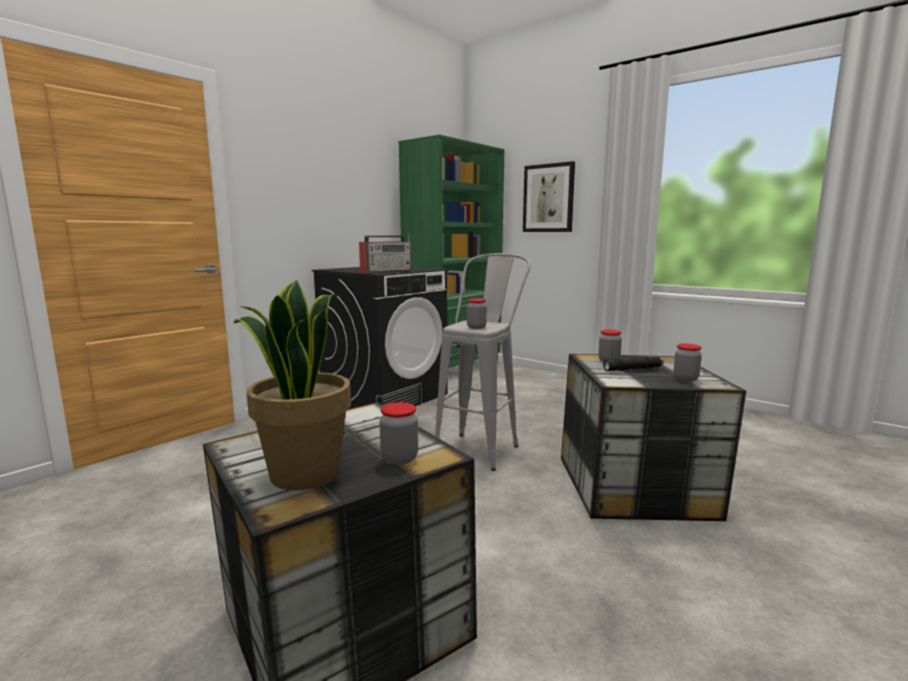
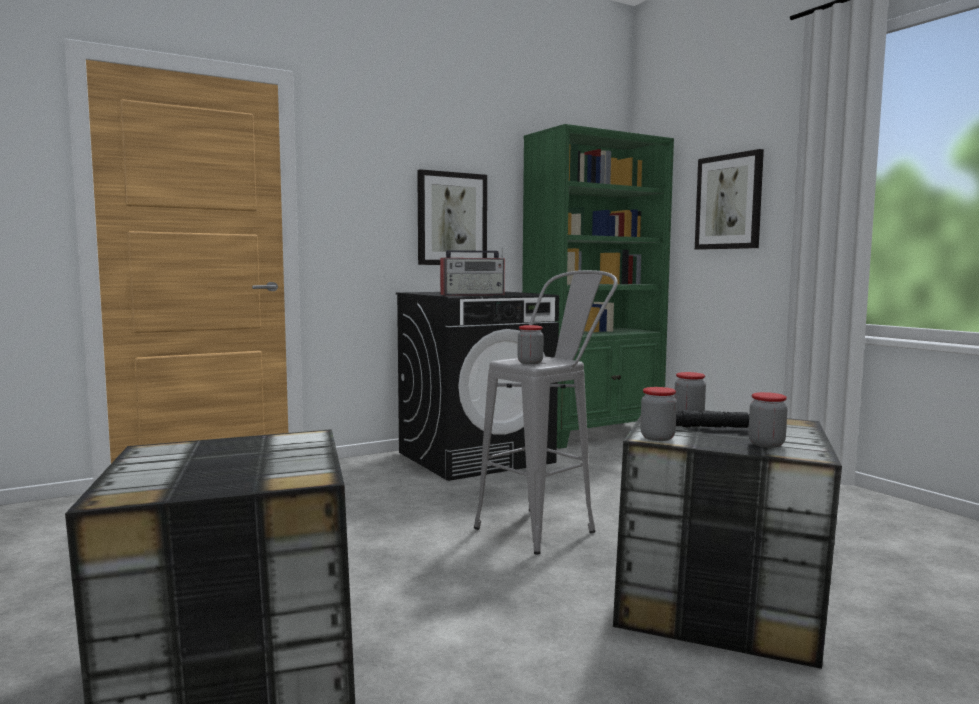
camera: 20 degrees right, 5 degrees down
potted plant [234,280,351,491] -> none
jar [380,402,418,465] -> jar moved to [640,387,677,441]
none -> picture [417,169,487,265]

